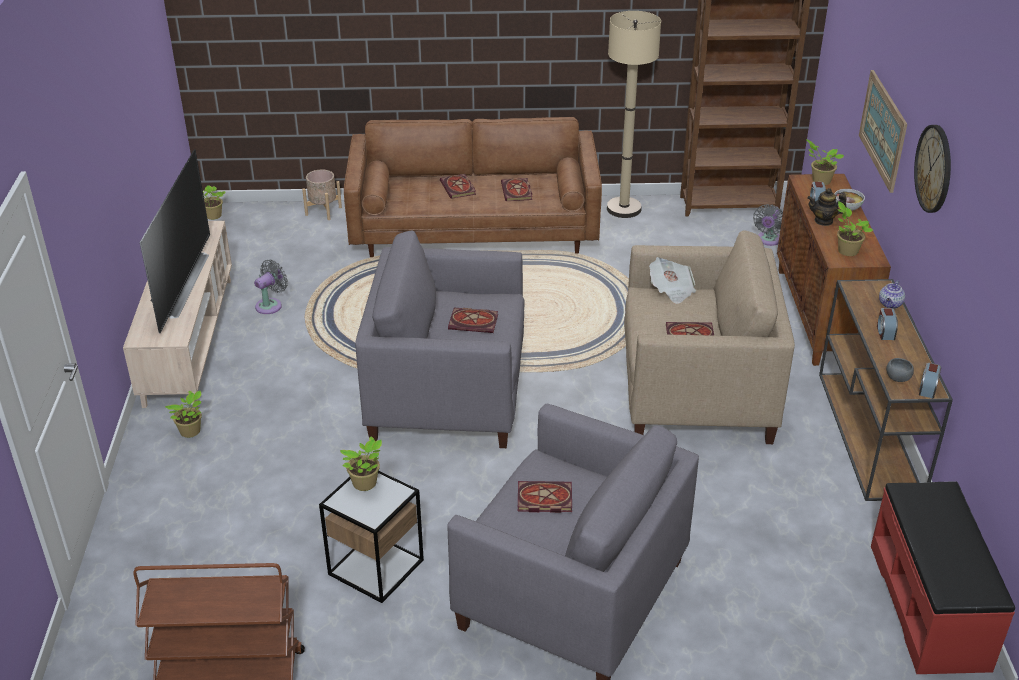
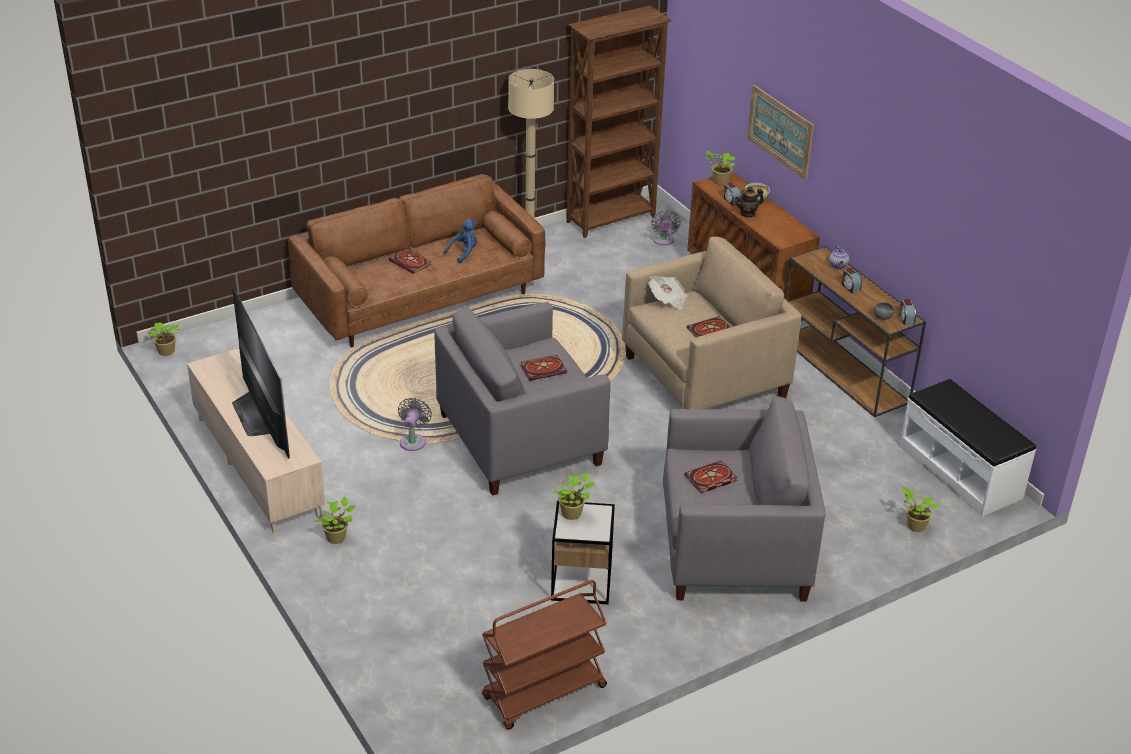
camera: 30 degrees left, 0 degrees up
grey fan [254,260,288,314] -> grey fan moved to [398,398,432,451]
beige planter [302,170,342,220] -> none
book [501,178,532,201] -> blue plush toy [444,219,477,264]
potted plant [837,201,873,256] -> potted plant moved to [902,487,939,532]
red bench [871,481,1015,674] -> white bench [899,379,1036,517]
wall clock [914,125,951,213] -> none

